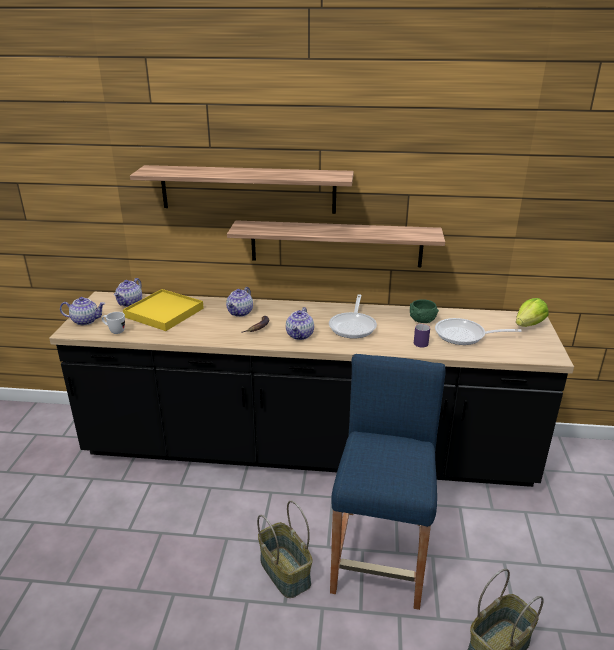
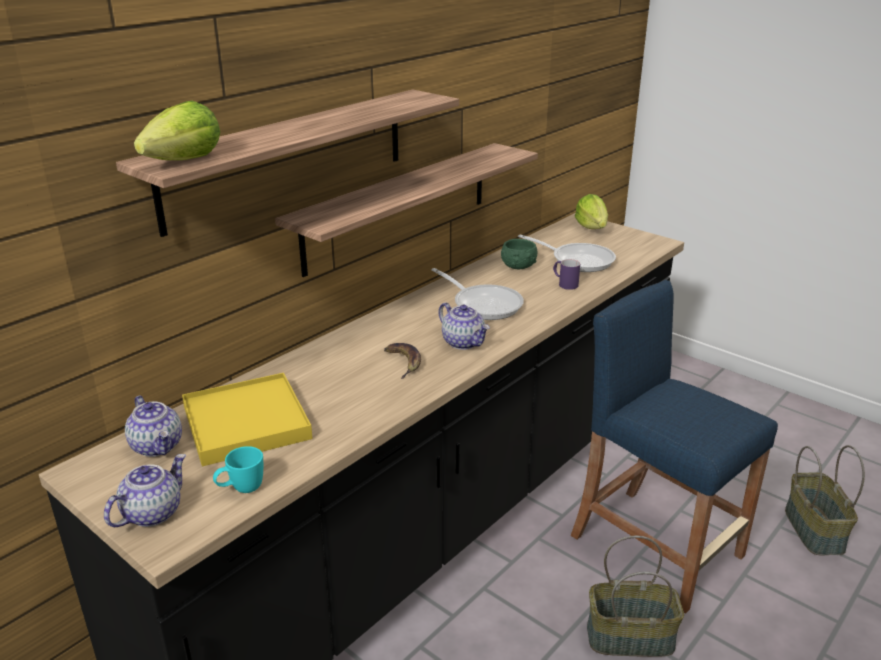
camera: 55 degrees left, 0 degrees up
white mug [102,312,125,334] -> turquoise mug [213,446,263,493]
teapot [226,287,253,317] -> none
frying pan [435,318,522,345] -> frying pan turned 105 degrees counterclockwise [518,235,616,272]
none -> lettuce [134,100,220,160]

